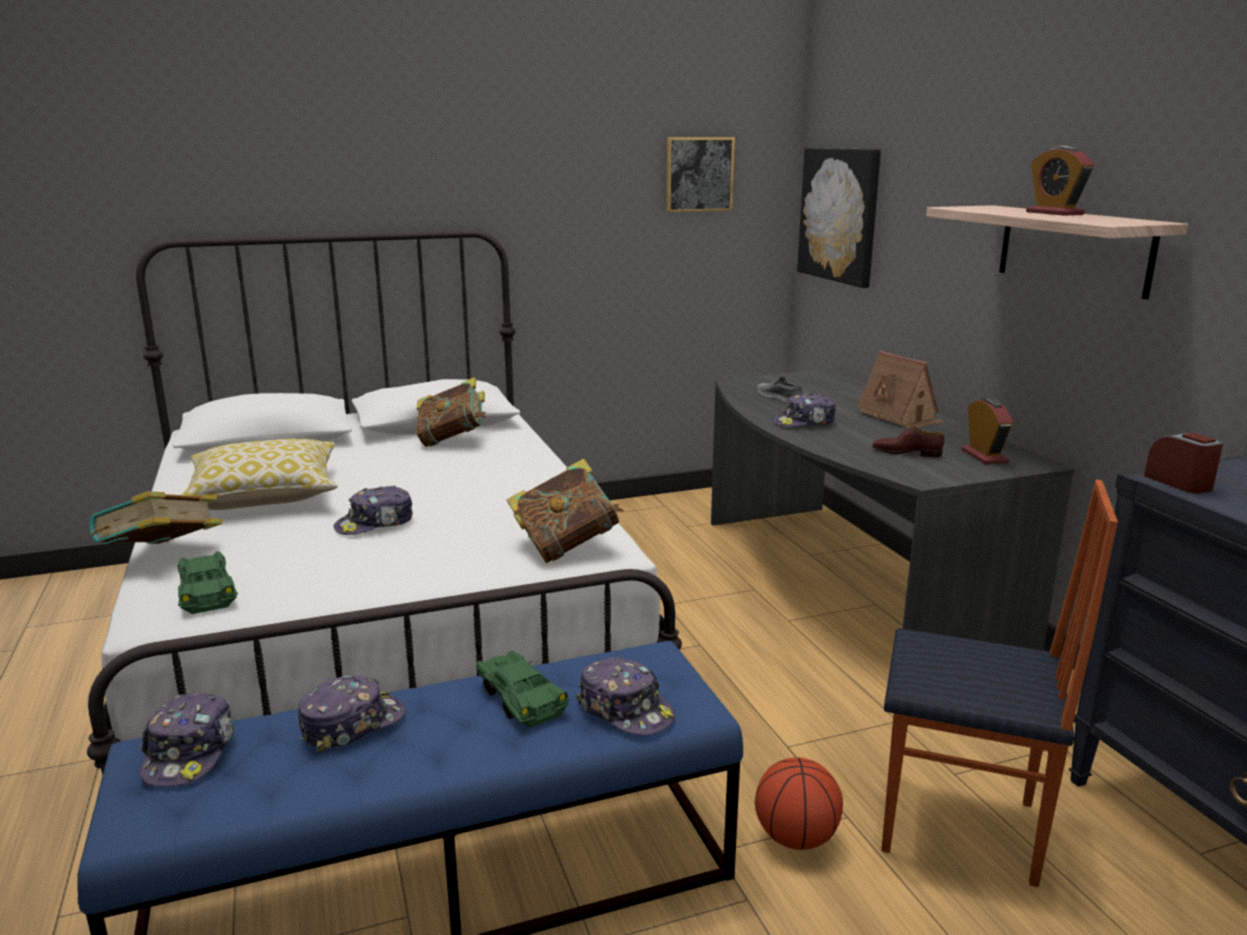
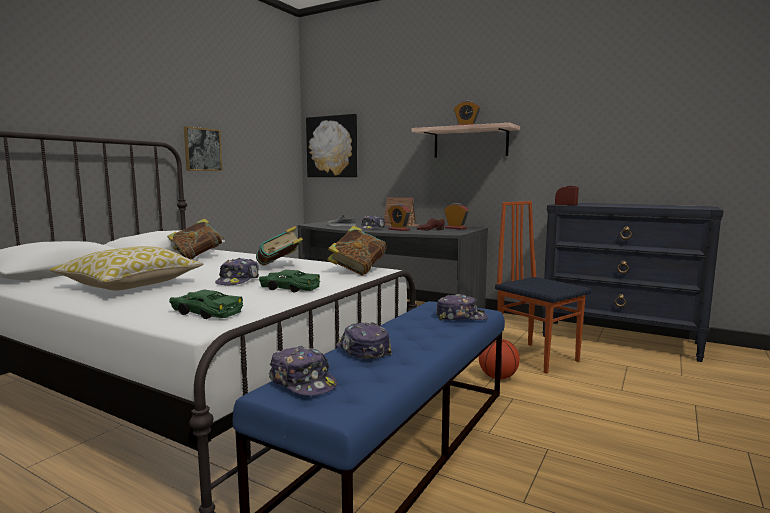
camera: 40 degrees left, 10 degrees down
book [90,491,222,544] -> book moved to [256,226,303,265]
cap [298,675,406,753] -> cap turned 45 degrees counterclockwise [336,322,392,359]
green toy car [476,650,569,728] -> green toy car moved to [259,270,320,292]
picture [666,137,735,212] -> picture moved to [184,126,223,171]
chair [881,480,1118,887] -> chair turned 105 degrees counterclockwise [495,201,591,374]
none -> alarm clock [388,204,410,231]

